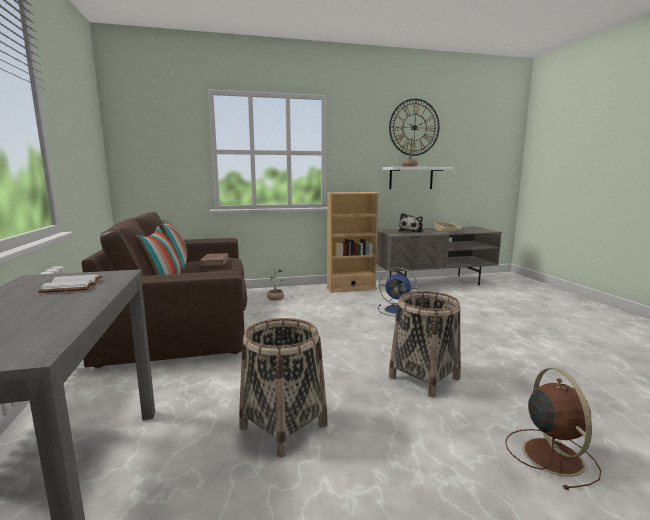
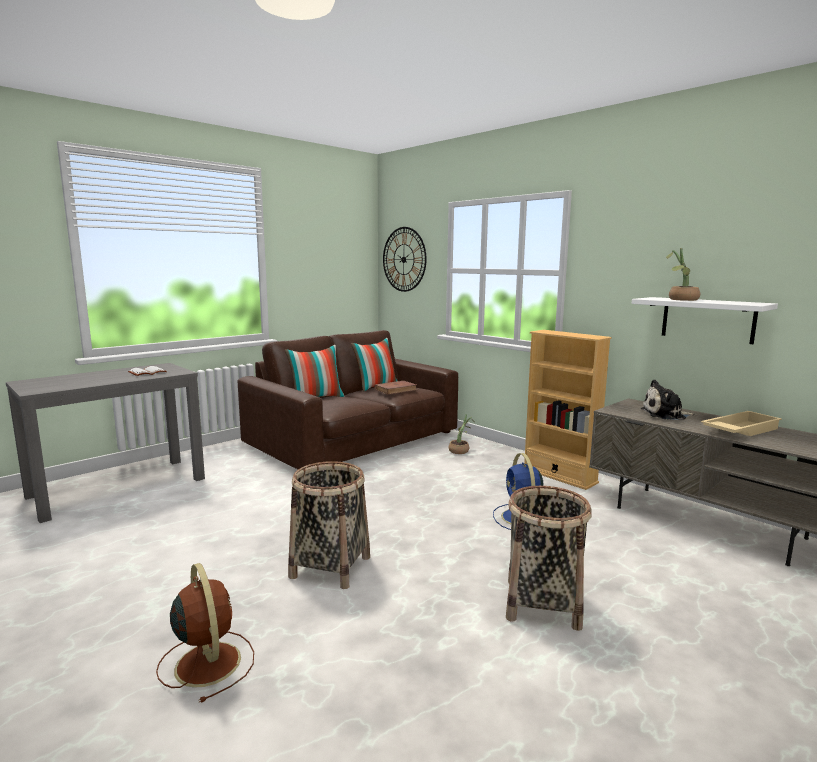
camera: 60 degrees right, 0 degrees up
basket [239,318,328,457] -> basket moved to [506,486,592,631]
wall clock [389,99,440,156] -> wall clock moved to [383,227,427,292]
brown fan [505,368,601,490] -> brown fan turned 90 degrees counterclockwise [156,563,254,703]

